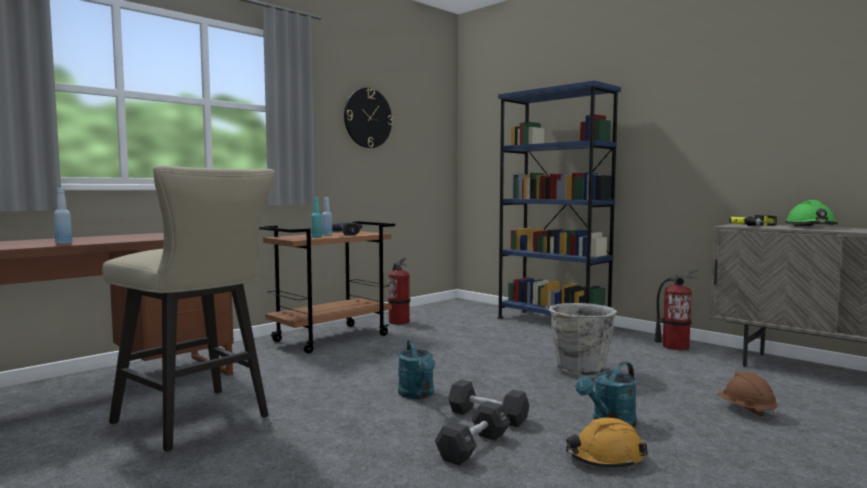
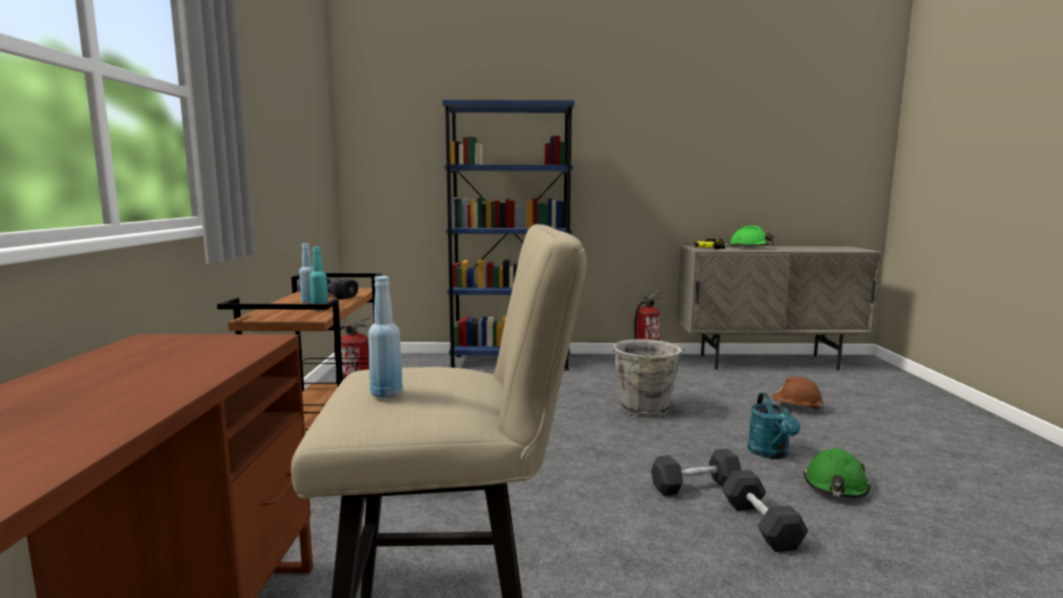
camera: 45 degrees left, 5 degrees up
blue bottle [54,188,73,244] -> blue bottle moved to [368,276,403,398]
wall clock [344,88,393,148] -> none
turquoise watering can [398,340,435,399] -> none
orange hard hat [566,418,648,469] -> green hard hat [804,448,870,498]

